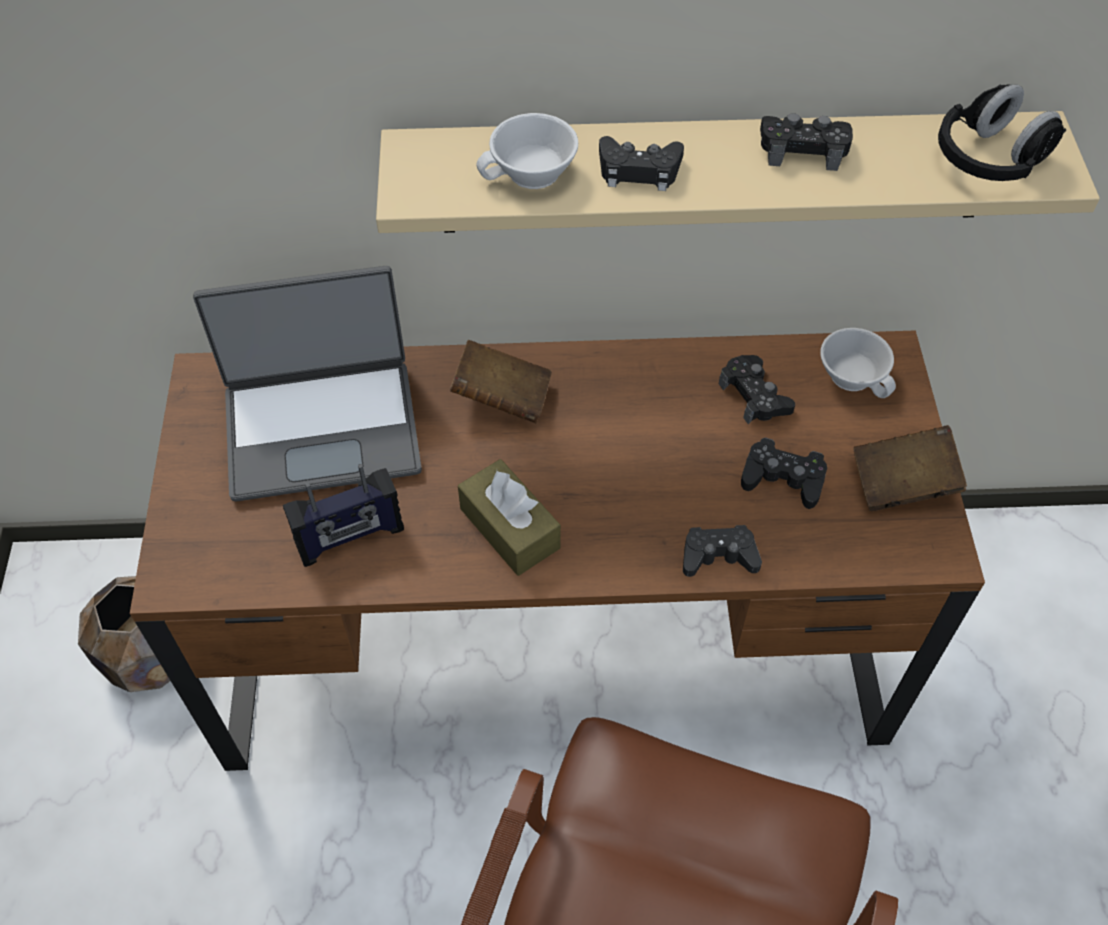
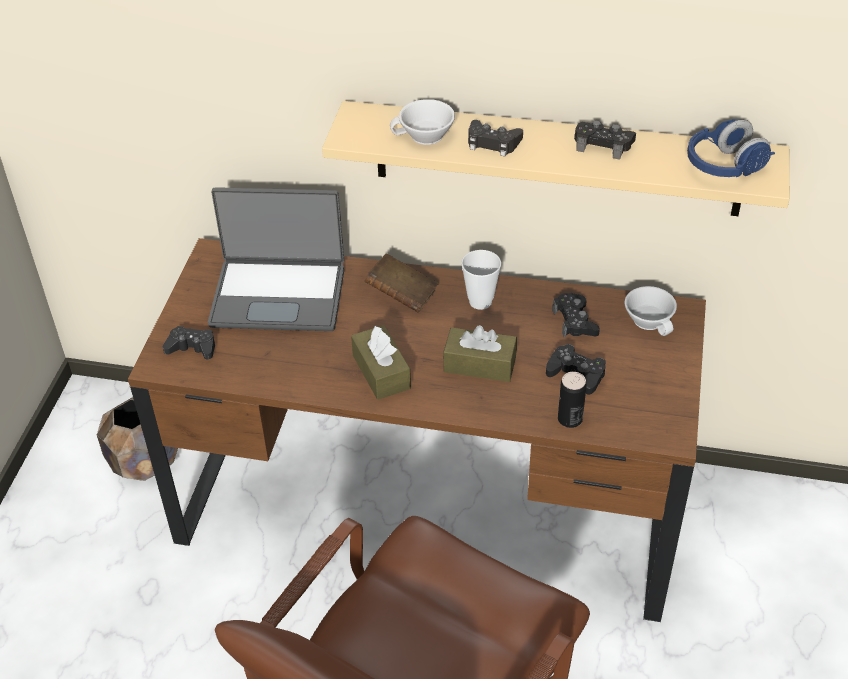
camera: 15 degrees right, 10 degrees down
radio [283,464,404,567] -> none
black game controller [683,525,762,577] -> black game controller moved to [163,326,215,359]
brown book [853,425,967,511] -> none
black headphones [938,84,1066,181] -> blue headphones [687,119,775,177]
none -> brown tissue box [443,325,517,382]
none -> cup [461,250,501,310]
none -> can [558,372,587,428]

